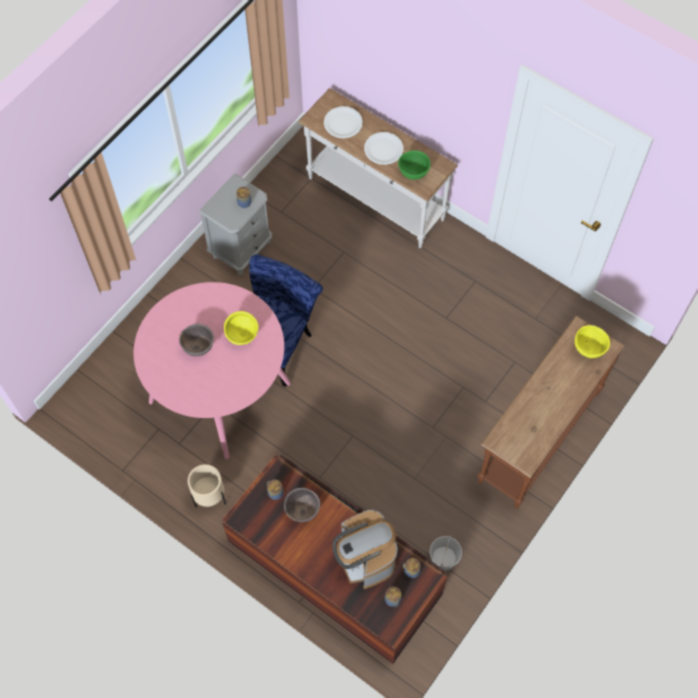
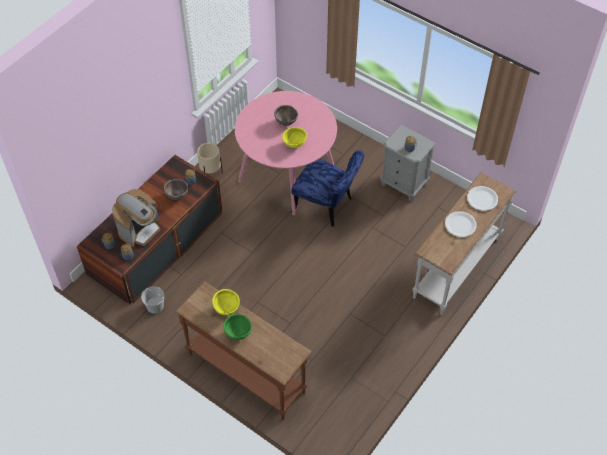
camera: 90 degrees right, 10 degrees down
coffee machine [332,510,398,589] -> coffee machine turned 150 degrees clockwise [112,189,160,247]
green bowl [398,150,431,180] -> green bowl moved to [223,314,252,340]
yellow bowl [575,325,610,358] -> yellow bowl moved to [212,289,240,315]

